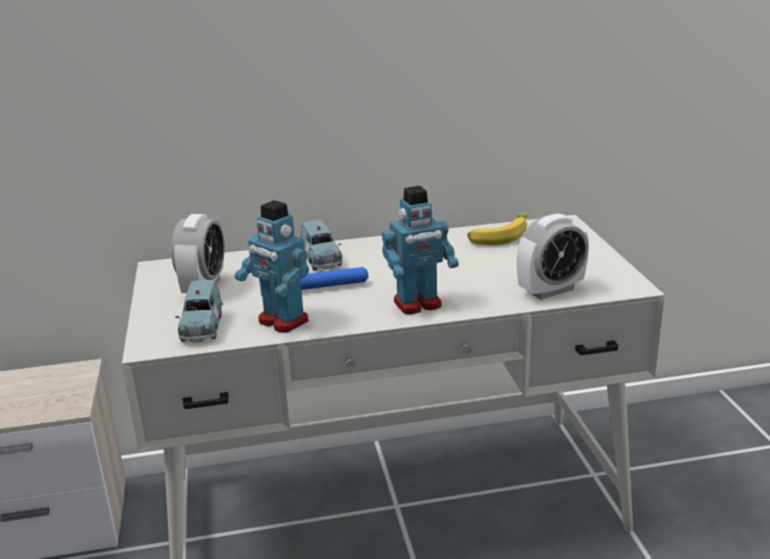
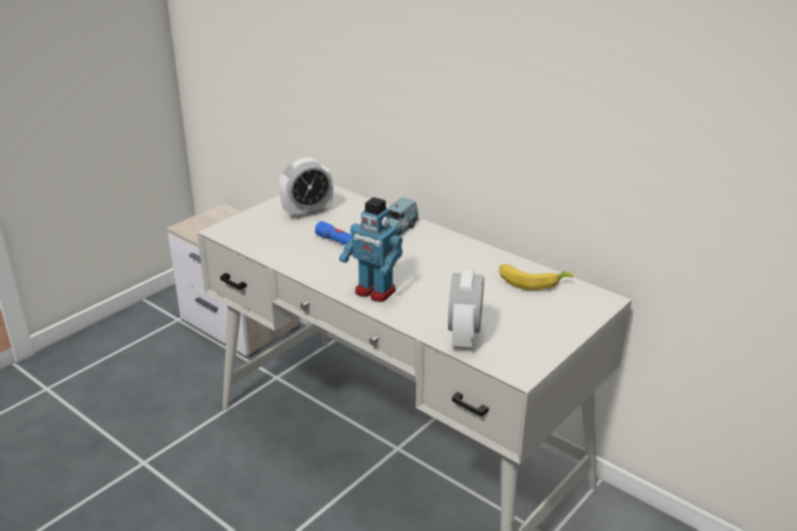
camera: 50 degrees right, 5 degrees up
blue toy car [175,280,223,342] -> none
toy robot [235,200,309,333] -> none
alarm clock [517,213,589,300] -> alarm clock turned 75 degrees clockwise [448,269,484,349]

